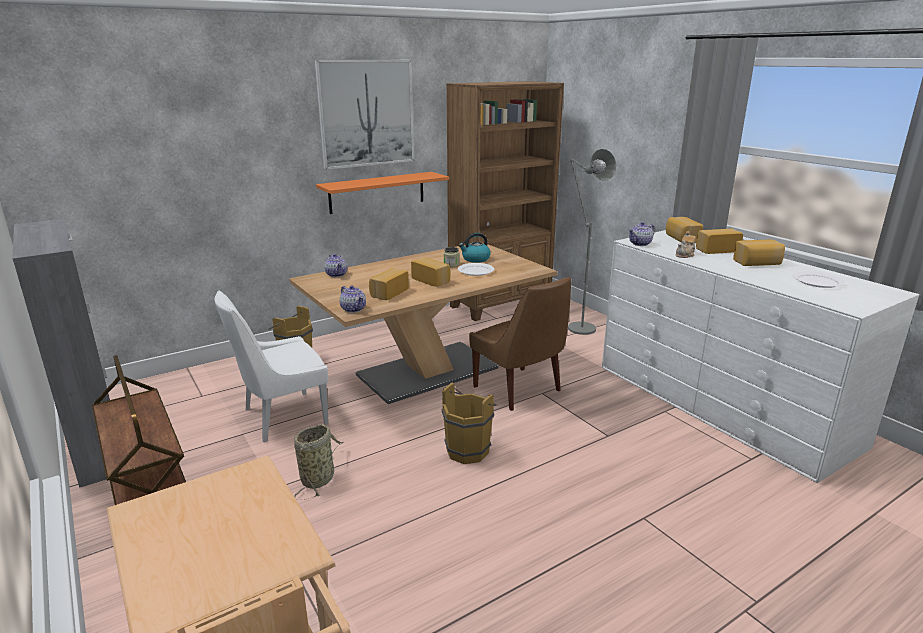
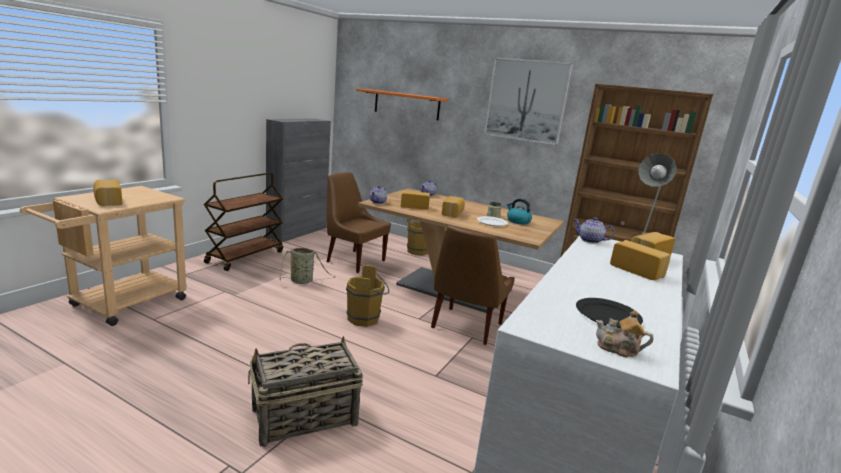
camera: 60 degrees right, 5 degrees down
white chair [215,291,329,443] -> brown chair [327,172,391,273]
orange shelf [316,172,449,214] -> orange shelf moved to [356,89,448,121]
teapot [676,231,697,258] -> teapot moved to [596,310,653,357]
bread [733,240,785,266] -> bread moved to [93,180,123,206]
white plate [793,271,845,288] -> black plate [576,298,643,328]
none -> basket [248,336,363,447]

